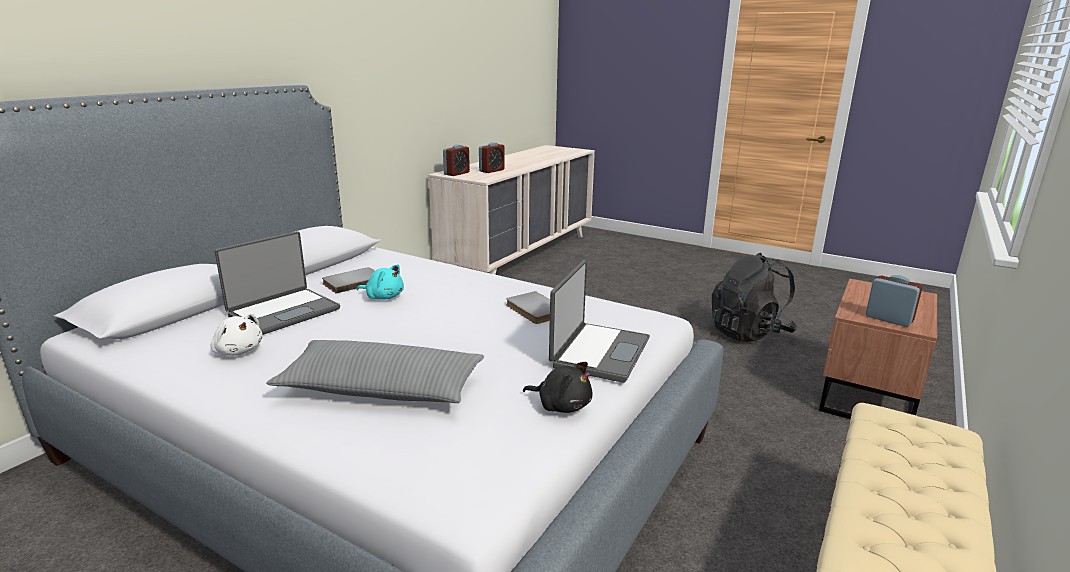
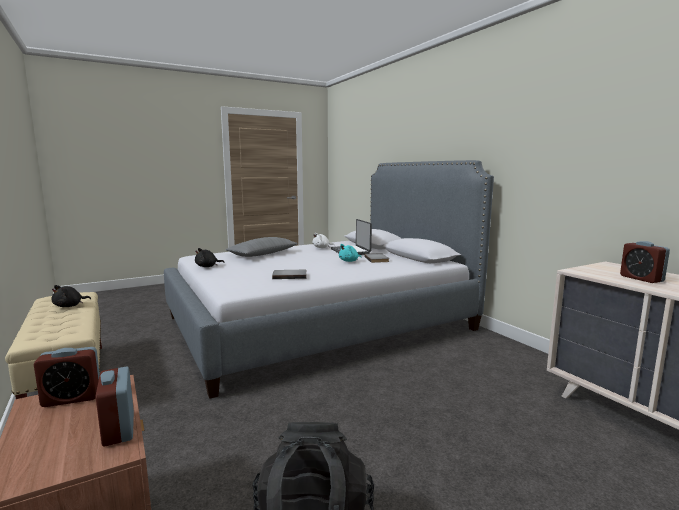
camera: 120 degrees right, 10 degrees down
alarm clock [443,144,470,176] -> alarm clock moved to [96,366,134,447]
laptop [549,260,650,383] -> none
none -> black plush toy [52,285,91,307]

